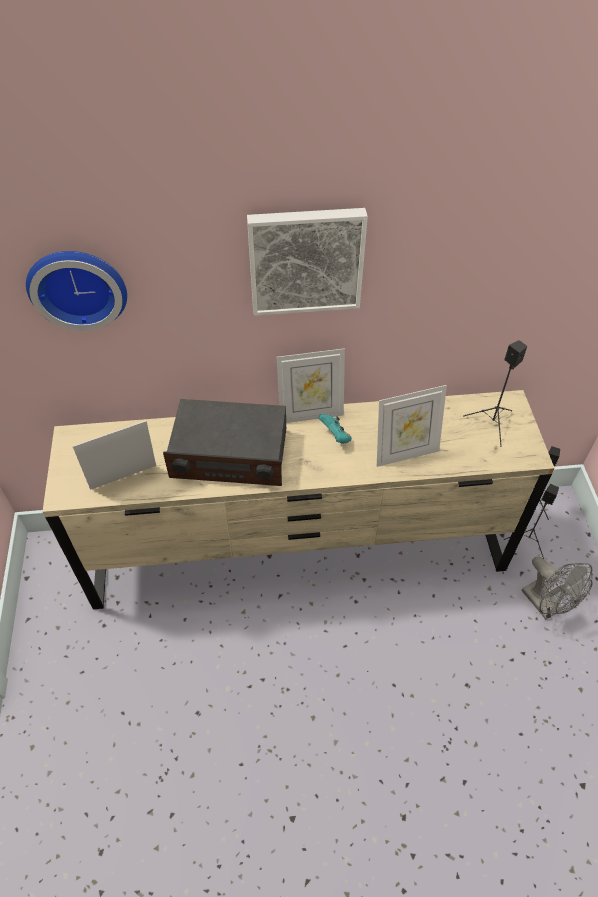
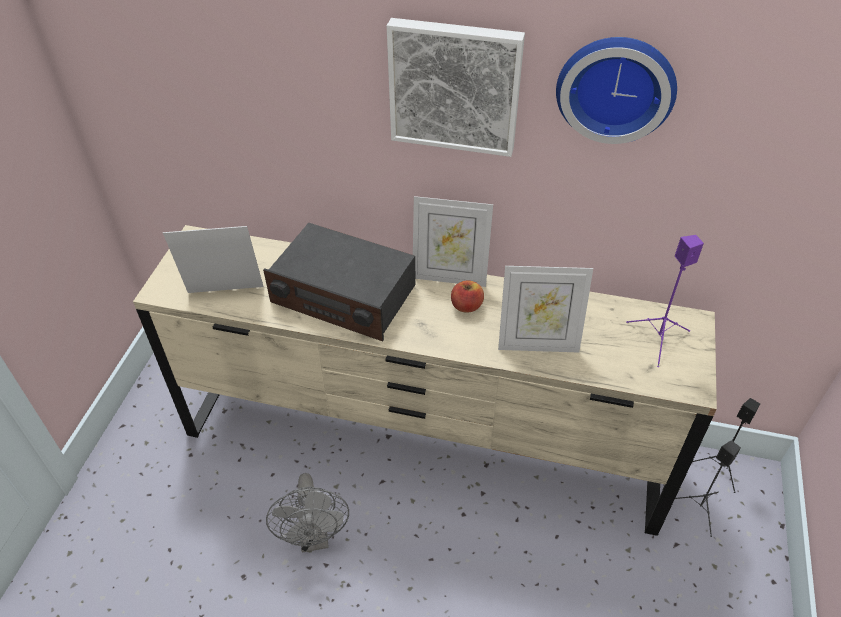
camera: 20 degrees right, 5 degrees down
wall clock [26,251,127,331] -> wall clock moved to [556,37,677,144]
turquoise game controller [318,414,352,444] -> apple [451,280,484,313]
black speaker [463,340,527,447] -> purple speaker [626,235,704,367]
grey fan [521,556,593,620] -> grey fan moved to [266,473,349,553]

